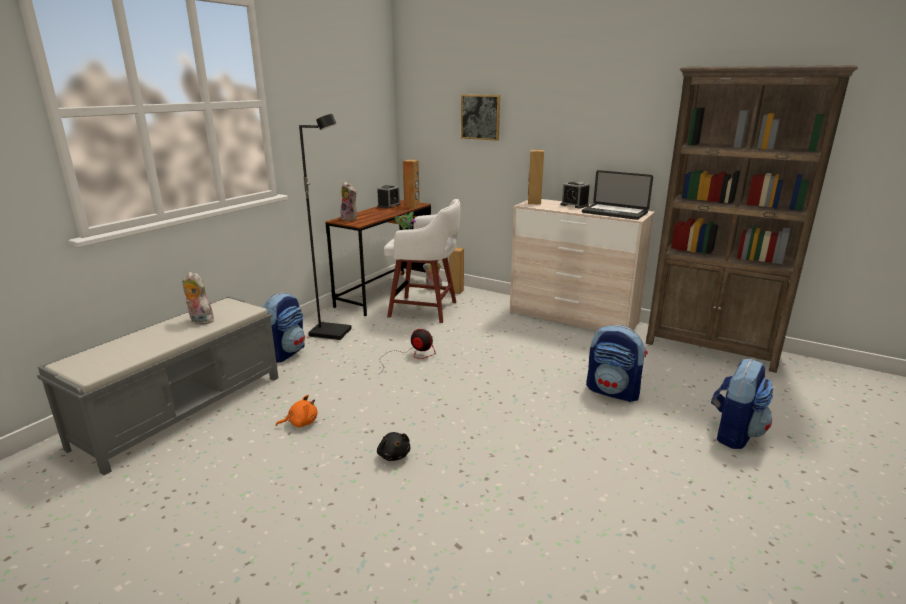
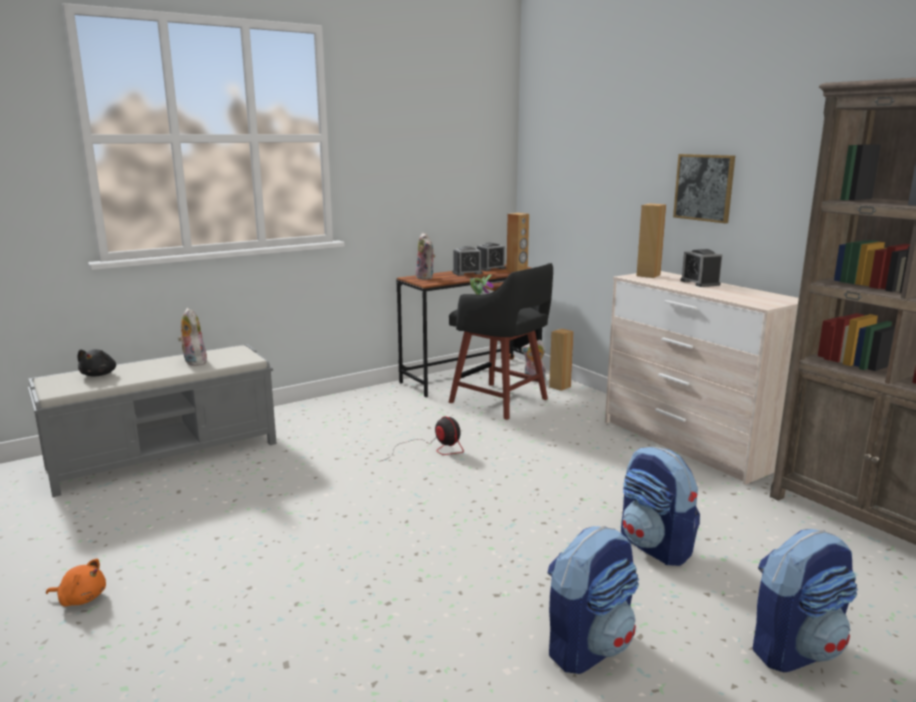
camera: 25 degrees right, 5 degrees down
backpack [262,292,305,363] -> backpack moved to [548,526,639,674]
orange plush toy [276,395,317,428] -> orange plush toy moved to [46,559,106,607]
black floor lamp [299,114,352,340] -> none
black plush toy [377,432,410,461] -> black plush toy moved to [78,349,116,377]
white stool [384,199,460,323] -> black stool [449,263,553,420]
picture [461,95,500,141] -> picture moved to [673,154,735,223]
laptop [582,170,653,220] -> none
none -> alarm clock [452,246,482,276]

